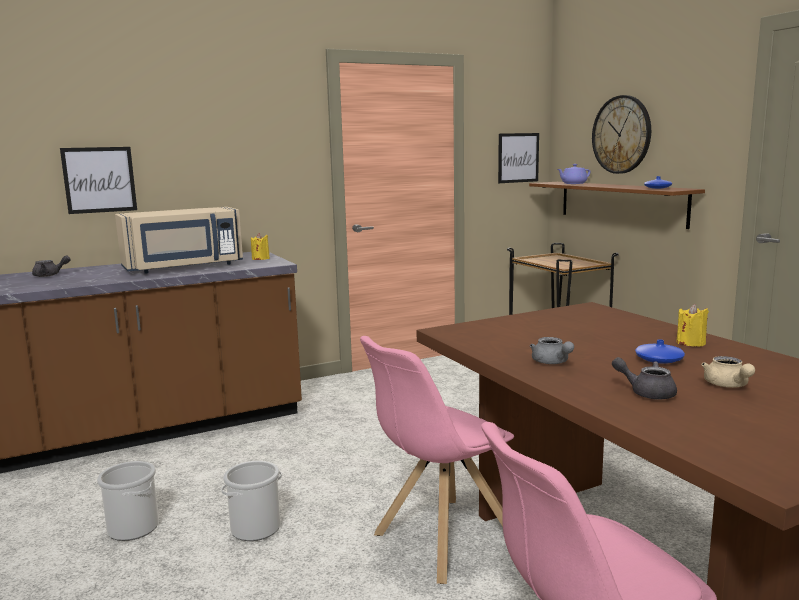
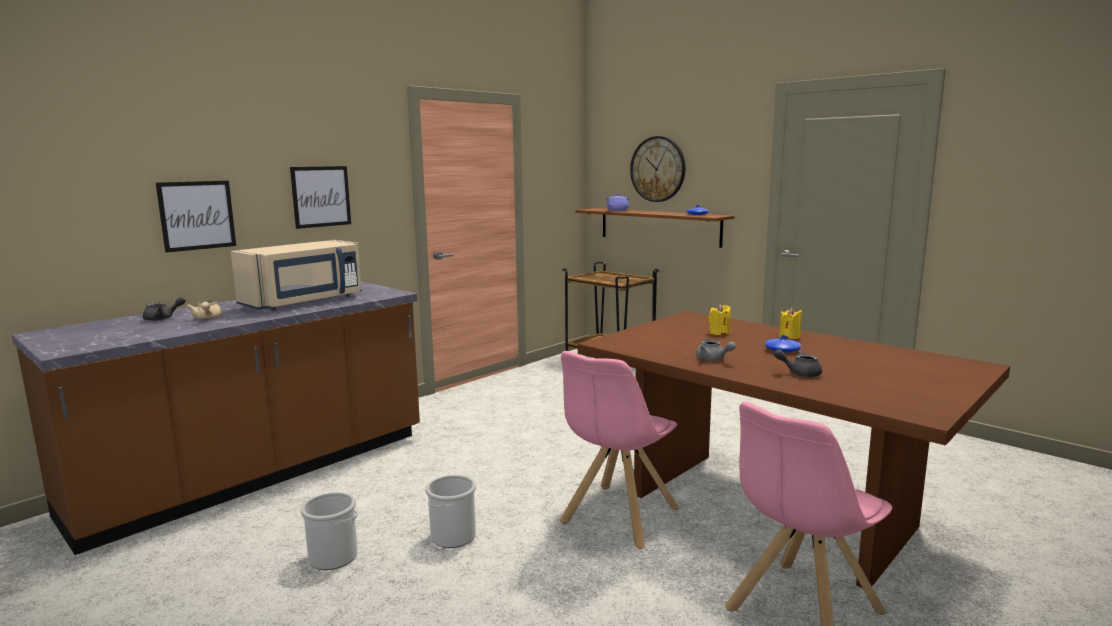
camera: 20 degrees left, 0 degrees up
yellow candle [251,233,270,260] -> yellow candle moved to [709,304,731,335]
picture [498,133,539,183] -> picture moved to [290,166,351,229]
beige teapot [701,356,755,388] -> beige teapot moved to [186,301,223,319]

